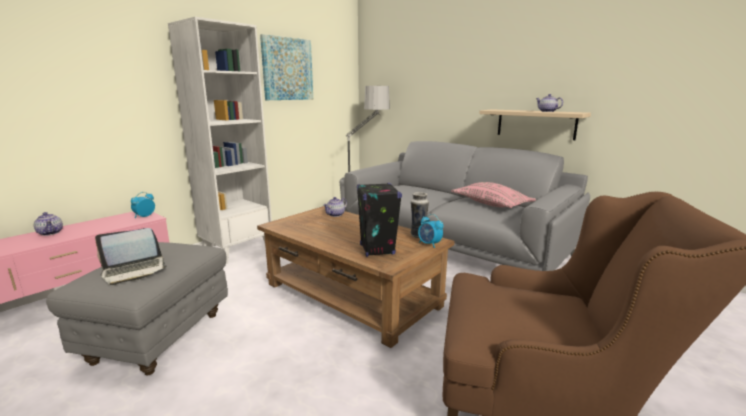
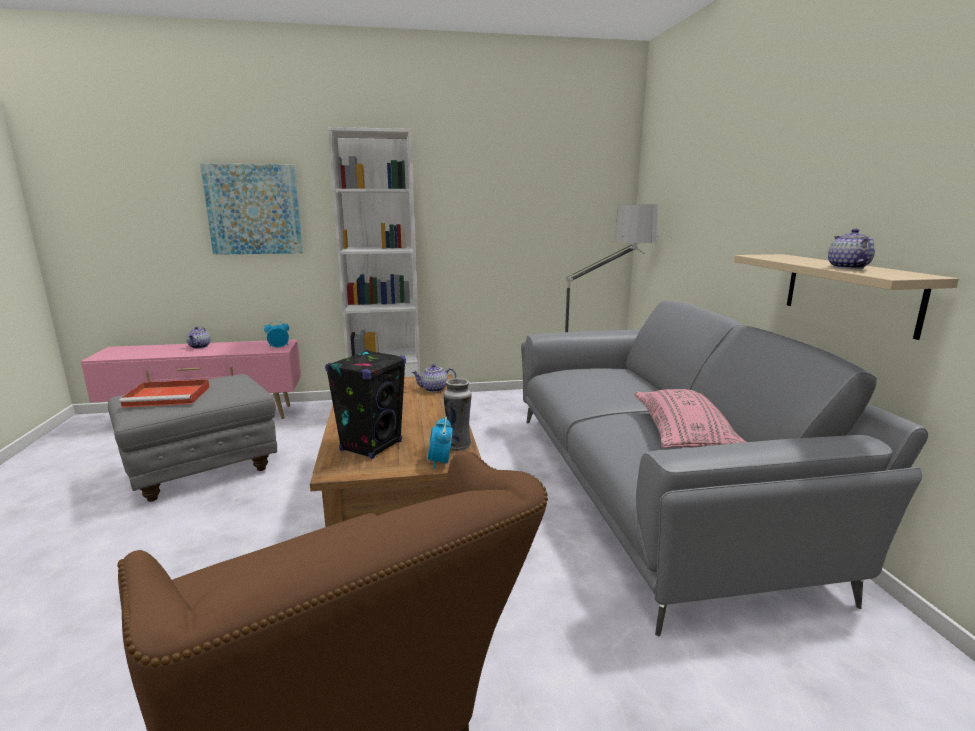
camera: 40 degrees right, 0 degrees up
laptop [95,228,168,285] -> red tray [119,379,209,408]
picture [260,34,313,100] -> picture moved to [200,163,303,255]

